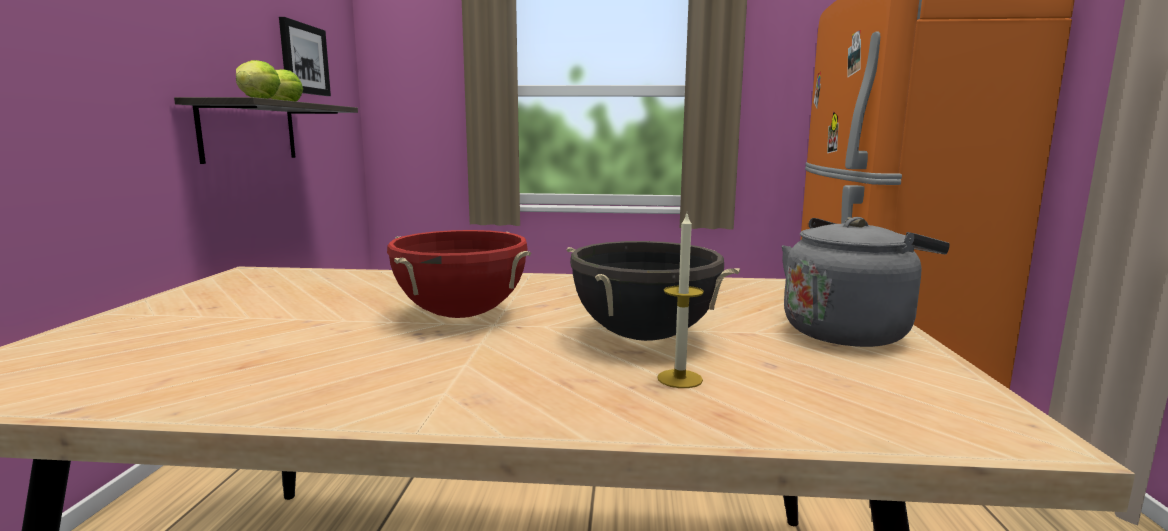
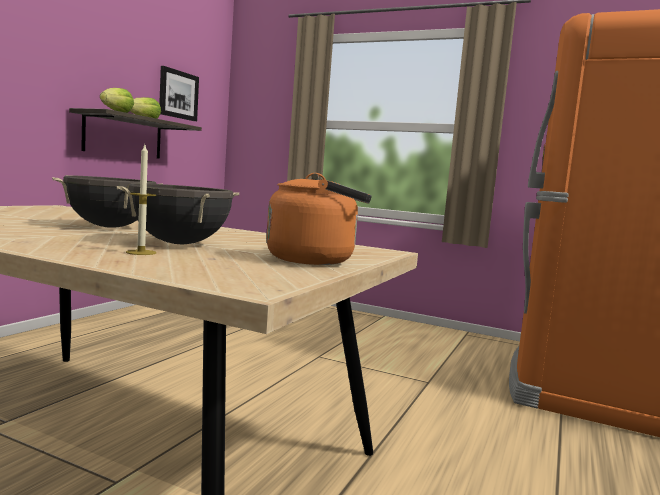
camera: 20 degrees right, 5 degrees down
red cooking pot [387,230,531,318] -> black cooking pot [52,175,157,228]
grey kettle [781,217,950,347] -> orange kettle [266,173,372,265]

